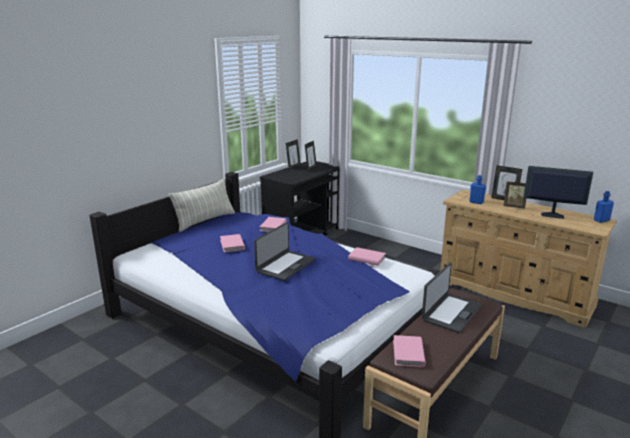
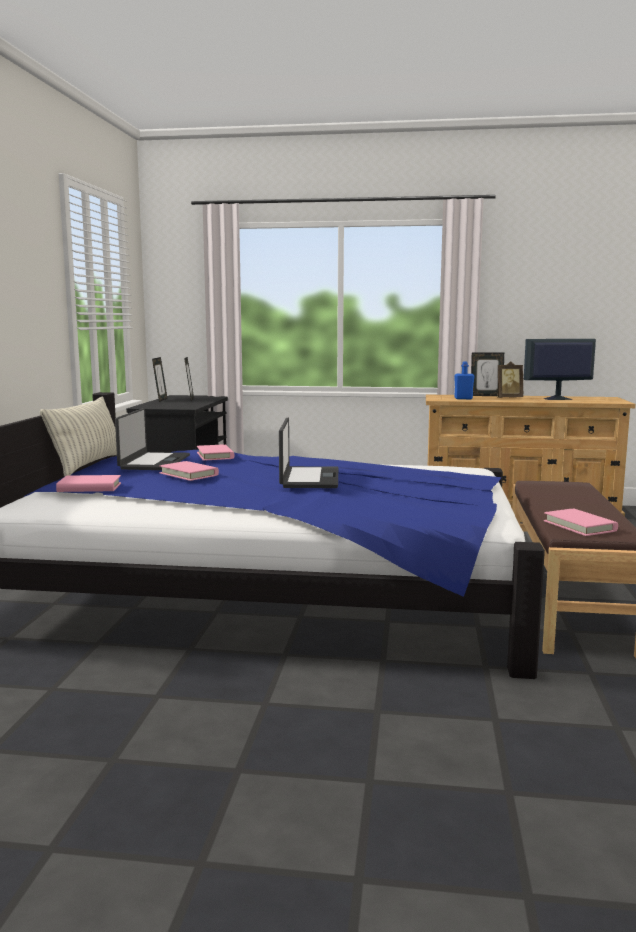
camera: 30 degrees left, 10 degrees down
pink book [348,247,386,266] -> pink book moved to [56,475,121,492]
laptop [422,263,482,333] -> laptop moved to [115,408,190,470]
blue bottle [594,191,614,223] -> none

